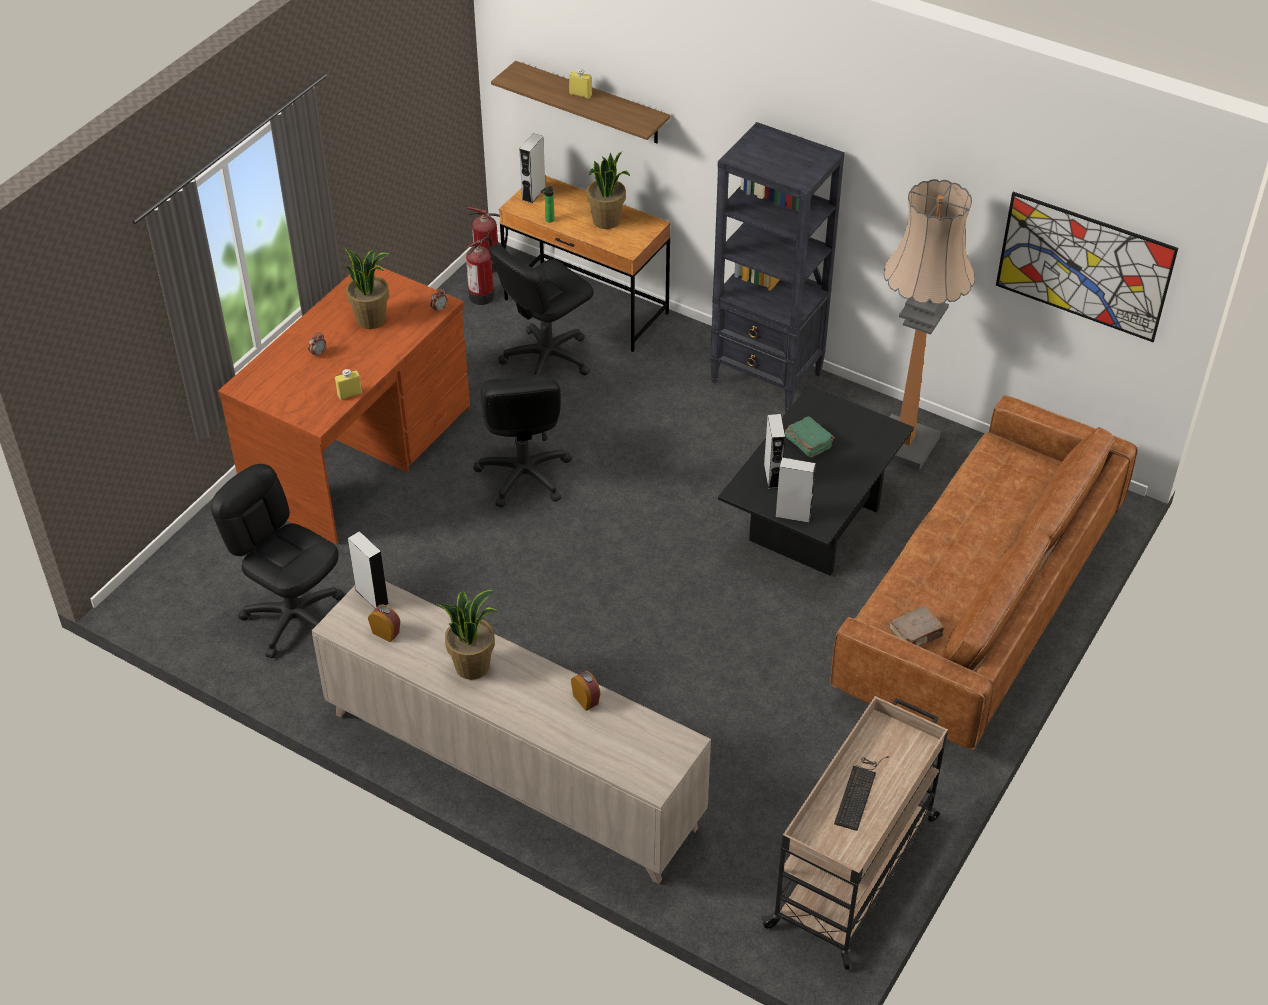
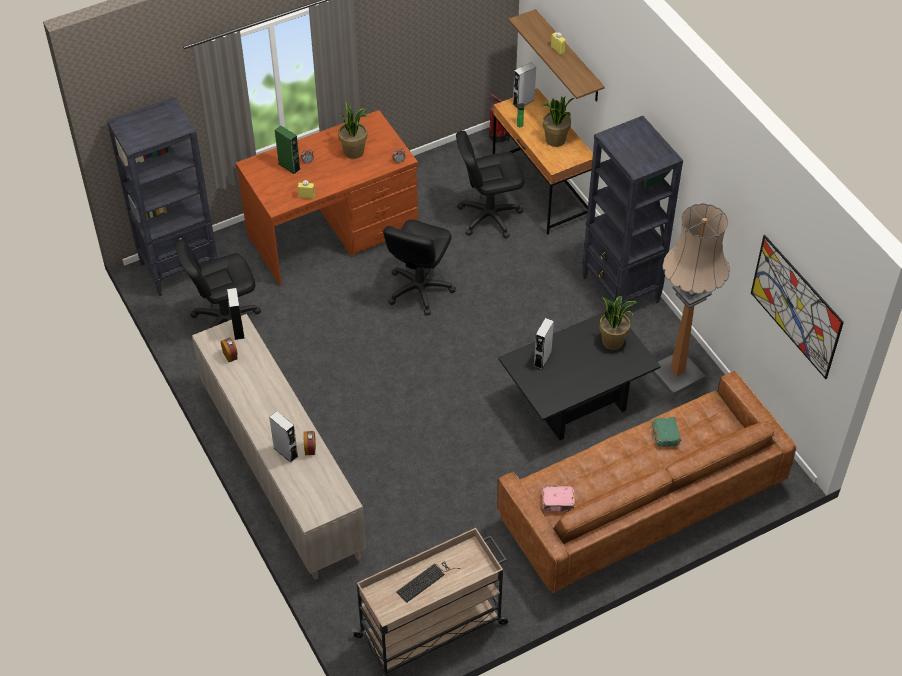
camera: 30 degrees right, 5 degrees up
black office chair [211,464,345,658] -> black office chair turned 90 degrees counterclockwise [175,240,261,328]
potted plant [436,590,499,680] -> potted plant moved to [599,296,637,350]
fire extinguisher [466,237,495,305] -> none
grey speaker [775,458,816,523] -> grey speaker moved to [269,411,298,463]
green book [785,416,835,457] -> green book moved to [652,417,681,447]
brown book [890,606,944,646] -> pink book [542,486,575,512]
none -> black bookcase [107,97,218,296]
none -> green speaker [275,126,301,175]

